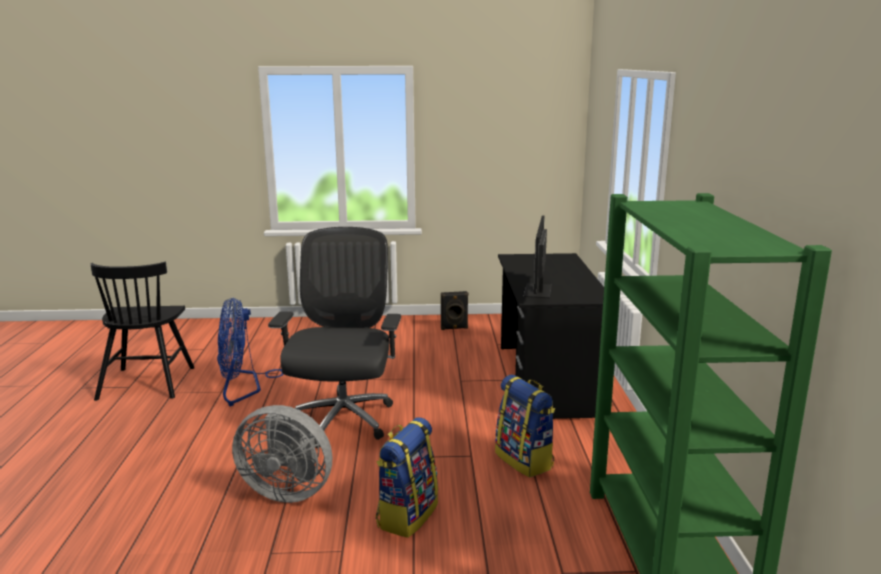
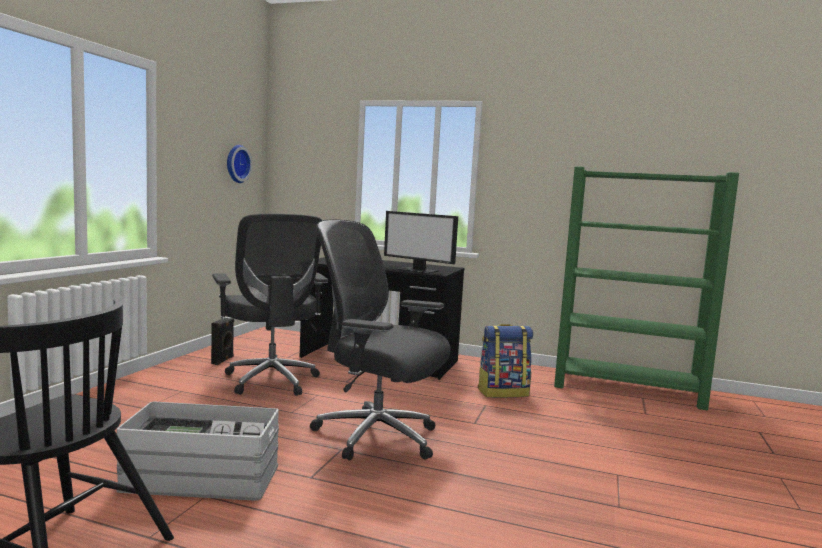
camera: 70 degrees left, 10 degrees down
blue fan [217,298,283,407] -> grey storage box [117,402,279,501]
grey fan [232,405,332,503] -> none
backpack [375,417,438,538] -> none
none -> office chair [212,214,328,396]
none -> wall clock [227,145,253,183]

